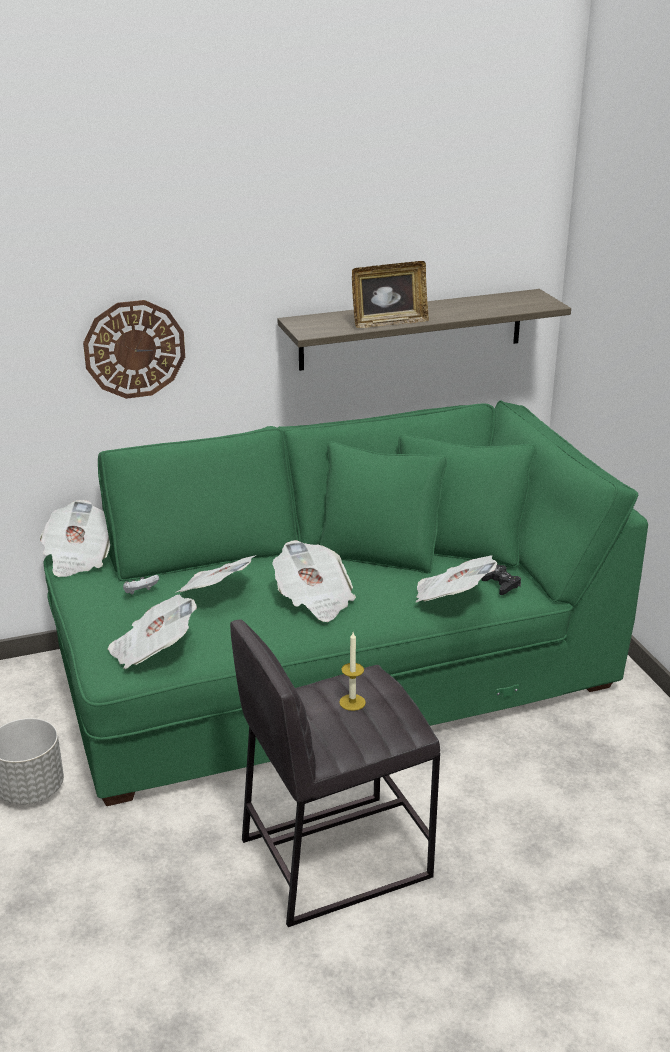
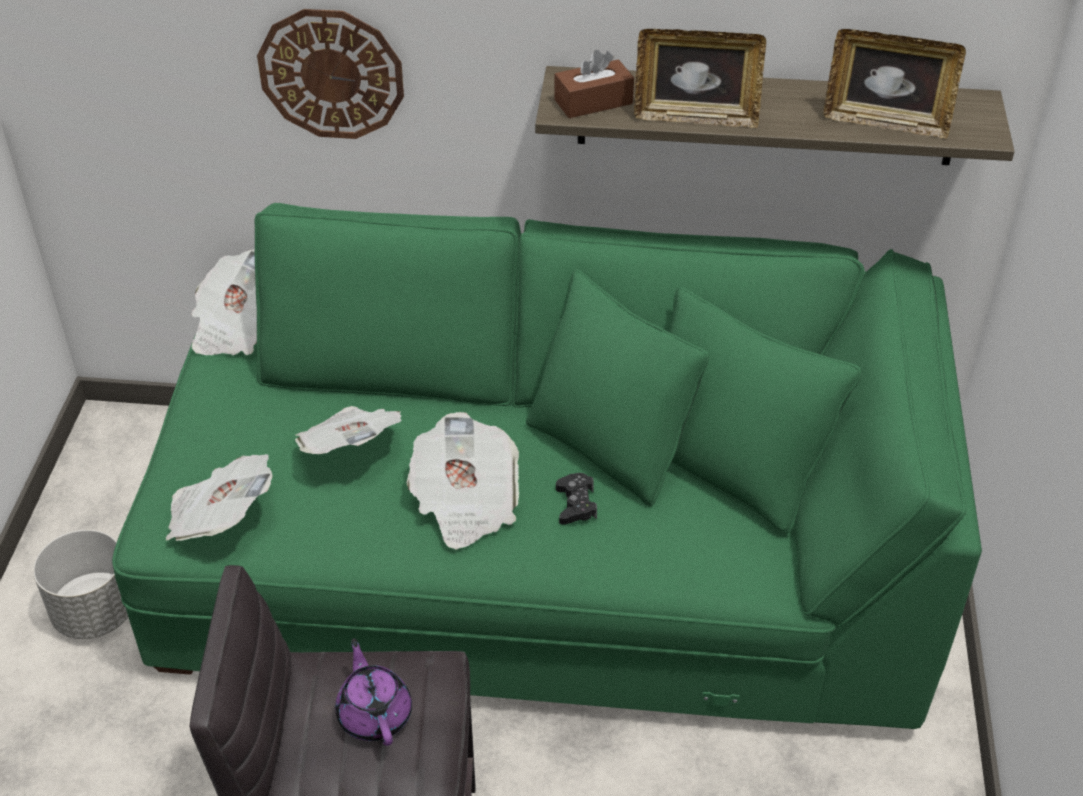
camera: 25 degrees right, 15 degrees up
white game controller [123,575,159,595] -> none
candle [339,632,366,711] -> purple teapot [335,638,412,746]
newspaper [415,555,497,602] -> none
black game controller [482,565,521,595] -> black game controller moved to [556,473,597,525]
none -> brown tissue box [554,50,634,118]
none -> picture frame [824,29,966,139]

